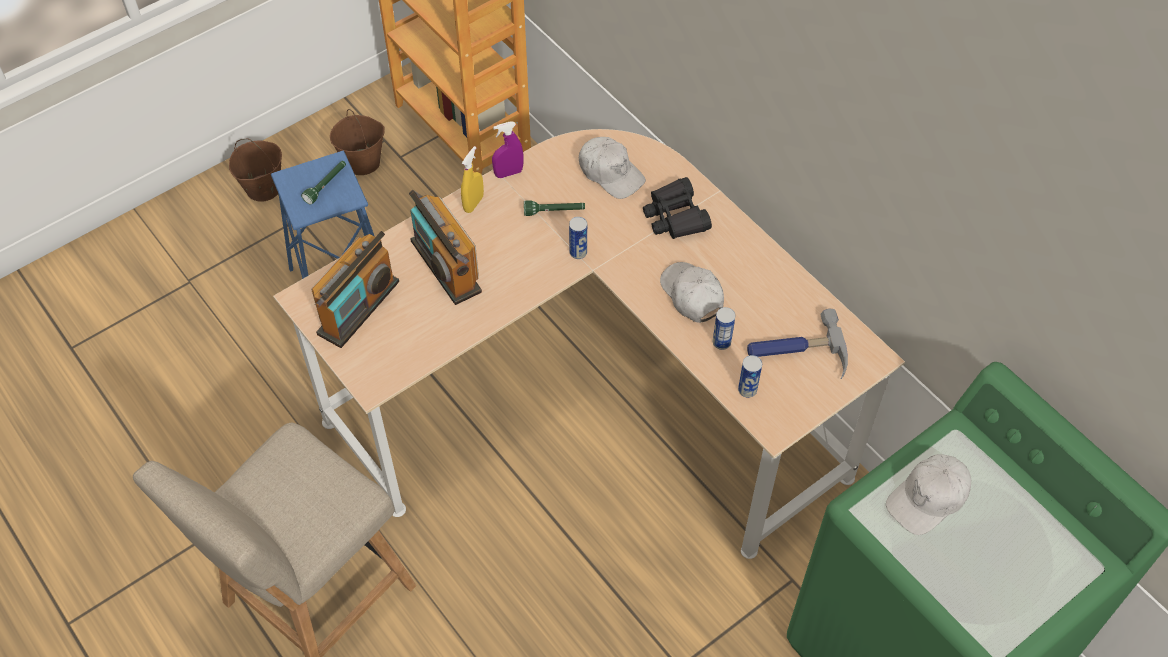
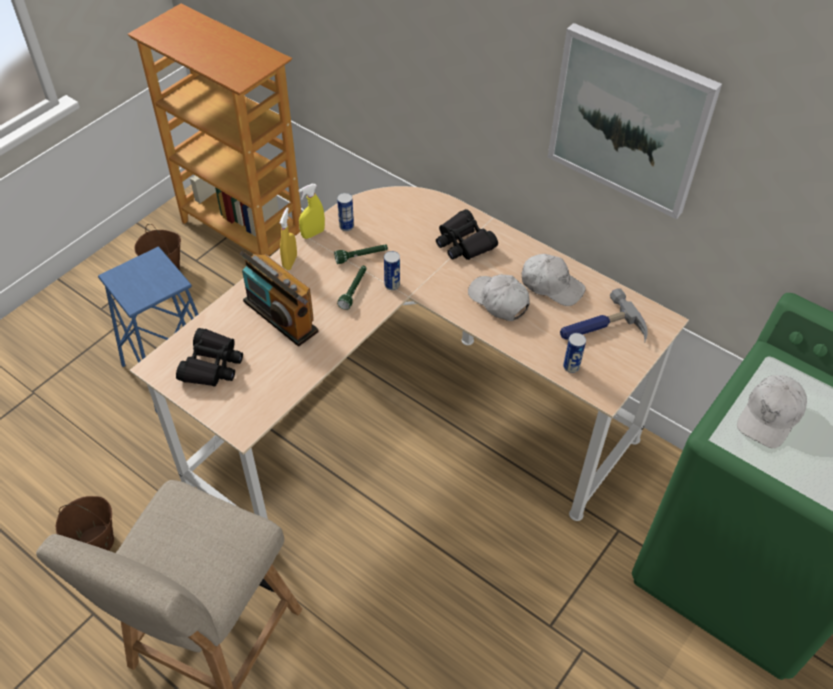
camera: 15 degrees left, 5 degrees down
brown bucket [229,139,282,201] -> brown bucket moved to [56,496,114,551]
green flashlight [301,161,346,205] -> green flashlight moved to [337,266,367,310]
radio [311,231,399,348] -> black binoculars [176,328,243,387]
purple spray bottle [492,121,523,178] -> yellow spray bottle [298,184,325,239]
white cap [579,137,646,199] -> white cap moved to [522,254,586,306]
can [713,307,735,350] -> can moved to [337,193,354,231]
none -> picture [548,23,722,219]

